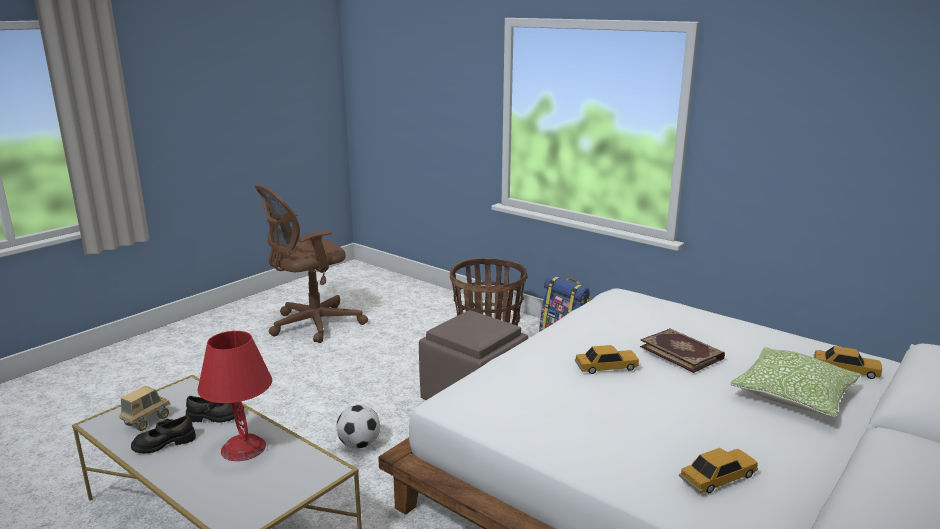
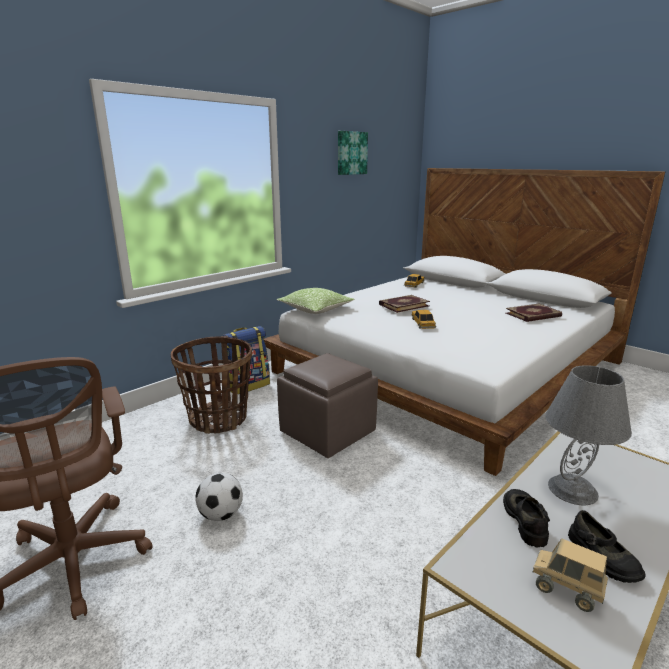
camera: 85 degrees left, 0 degrees up
red table lamp [197,331,272,461] -> grey table lamp [545,365,632,505]
football [336,405,380,449] -> football moved to [195,473,243,521]
toy car [679,448,758,493] -> book [506,304,562,322]
pillow [730,347,861,417] -> pillow moved to [277,288,355,314]
none -> picture [338,131,368,175]

